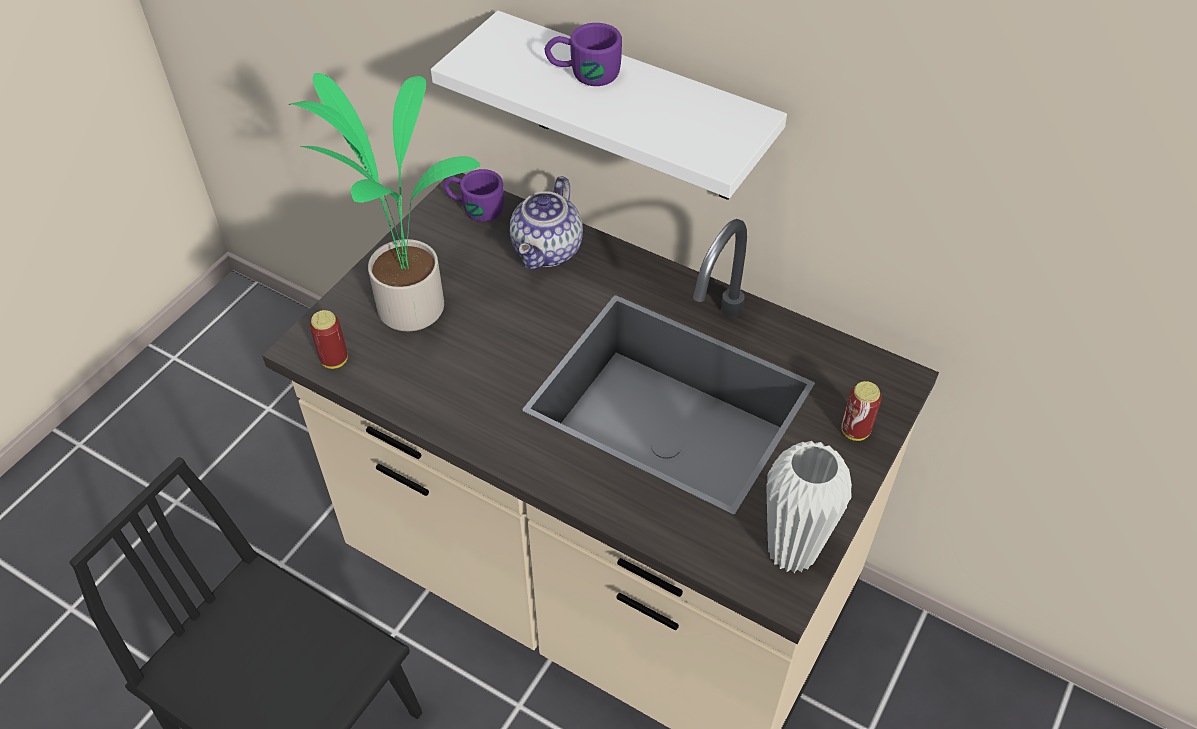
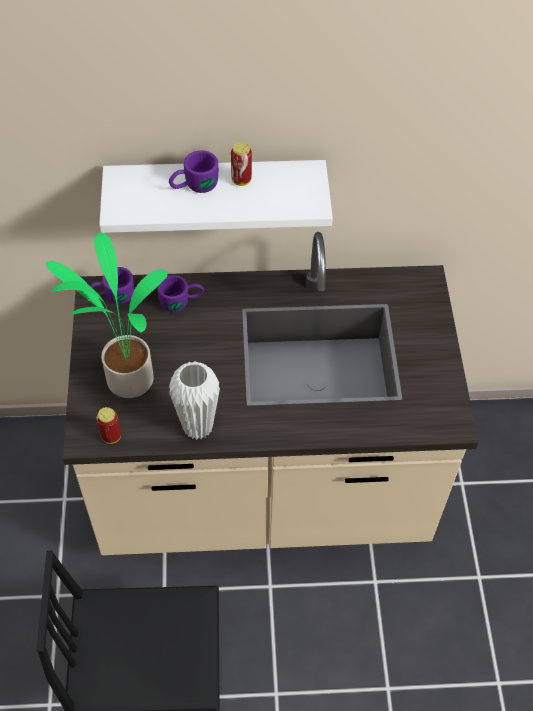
camera: 35 degrees left, 5 degrees up
teapot [510,176,583,269] -> purple mug [157,275,204,312]
white vase [766,441,852,573] -> white vase moved to [169,361,220,440]
can [841,381,881,441] -> can moved to [231,142,252,186]

